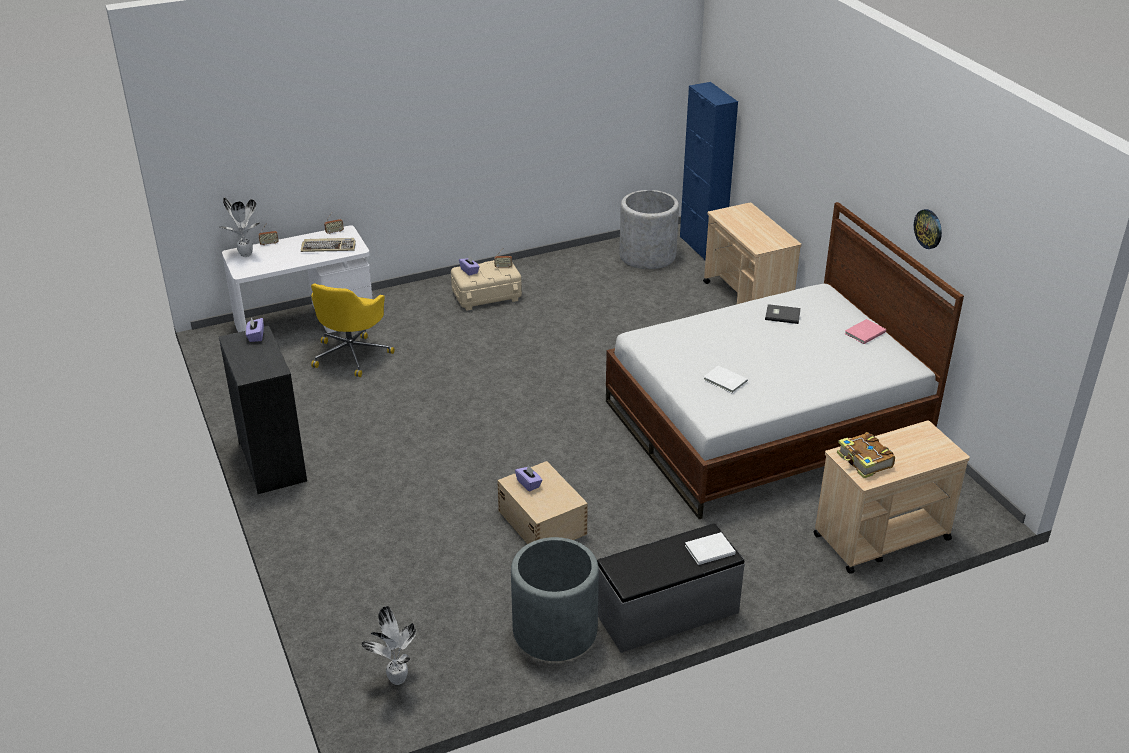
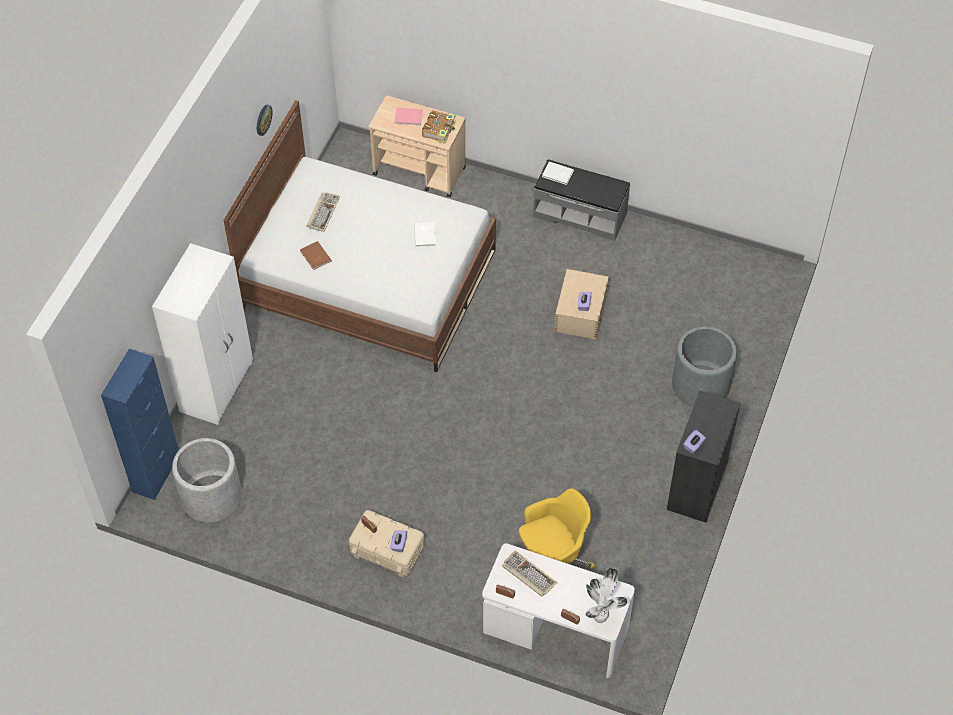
camera: 135 degrees left, 20 degrees up
potted plant [361,606,416,685] -> none
grey planter [511,537,599,661] -> grey planter moved to [672,326,737,407]
beige cart [703,202,802,304] -> white wardrobe [152,243,253,425]
grey book [765,304,801,324] -> brown book [300,241,332,270]
pink book [844,319,886,344] -> pink book moved to [394,108,423,126]
none -> keyboard [307,192,340,232]

